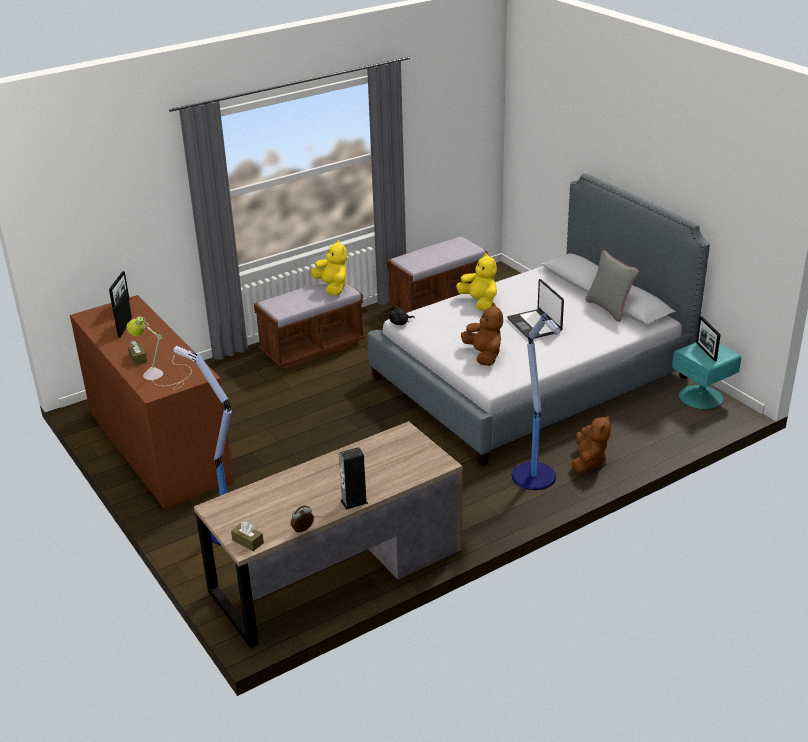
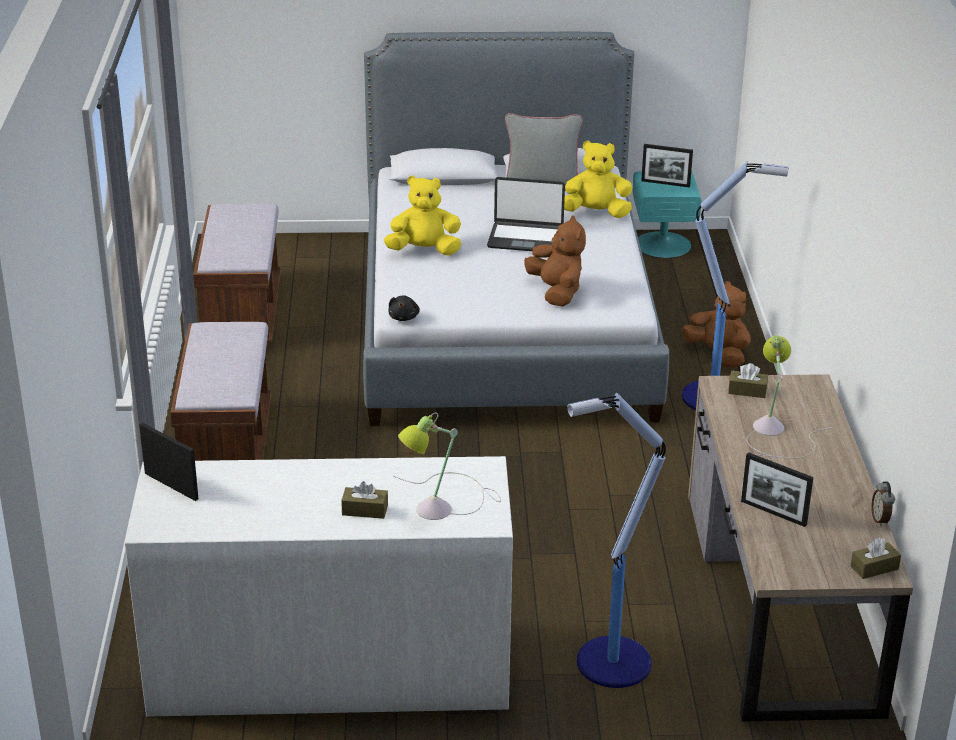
camera: 60 degrees left, 0 degrees up
brown dresser [70,295,234,509] -> white dresser [125,456,513,717]
picture frame [113,290,132,338] -> picture frame moved to [741,452,813,527]
yellow plush toy [311,240,347,296] -> yellow plush toy moved to [564,140,632,218]
speaker [339,447,368,510] -> none
brown plush toy [461,303,503,366] -> brown plush toy turned 60 degrees clockwise [524,215,586,307]
none -> brown tissue box [728,363,768,398]
none -> table lamp [746,335,832,460]

